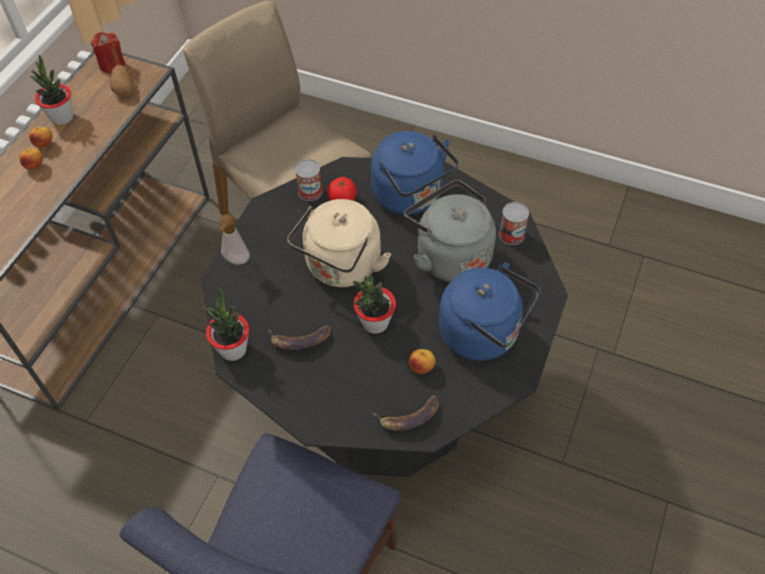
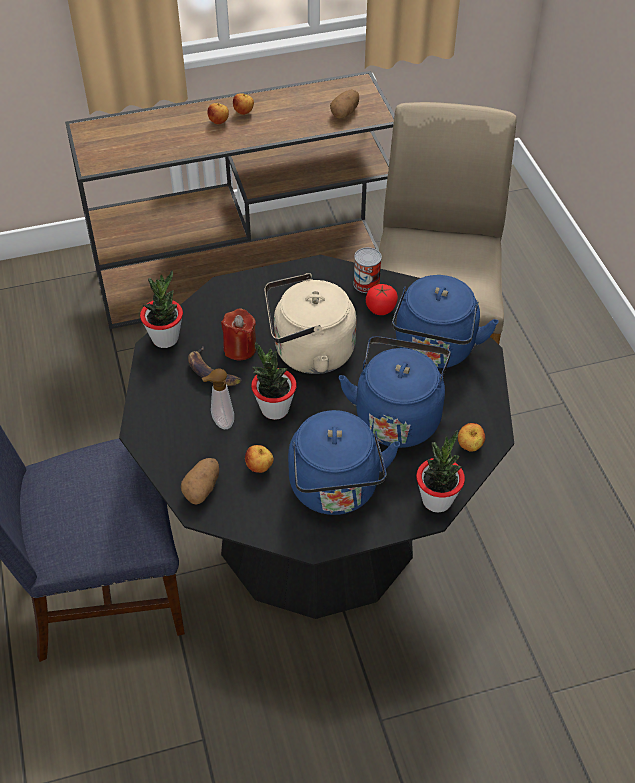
camera: 50 degrees right, 5 degrees down
potted plant [30,55,73,125] -> potted plant moved to [416,430,465,513]
red candle [91,32,125,74] -> red candle moved to [221,309,256,360]
soap dispenser [220,214,250,265] -> soap dispenser moved to [202,368,234,429]
banana [372,395,439,431] -> potato [181,458,219,505]
grey kettle [404,180,496,282] -> blue kettle [339,336,451,448]
can [499,202,529,245] -> apple [458,423,485,452]

